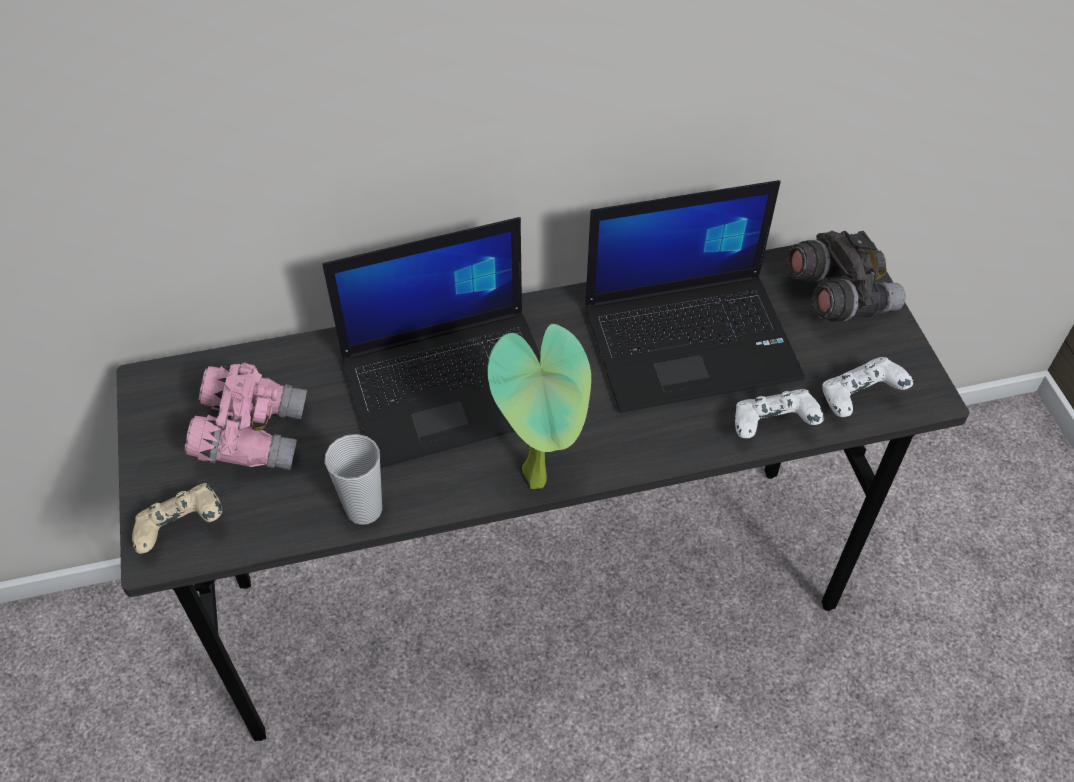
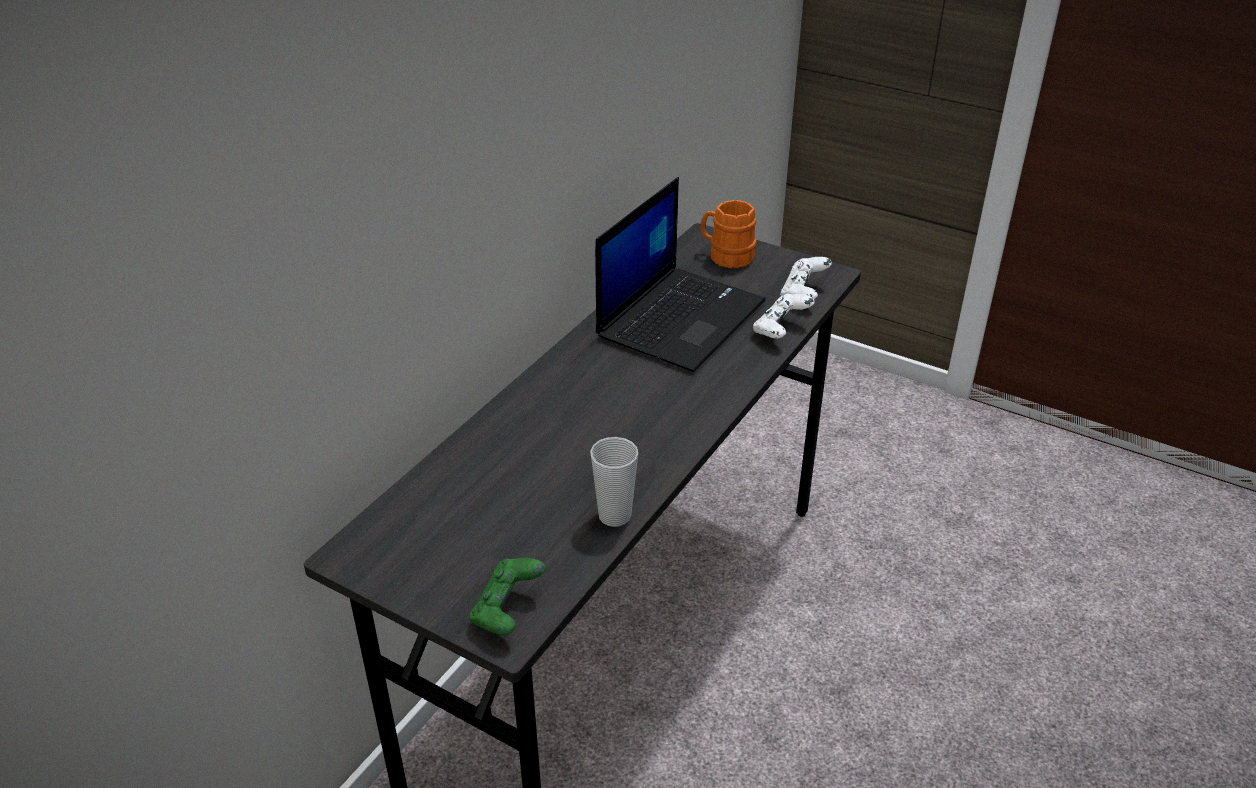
camera: 45 degrees left, 15 degrees down
beige game controller [132,483,222,554] -> green game controller [470,558,545,635]
pink binoculars [185,363,307,470] -> none
laptop [322,217,541,468] -> none
potted plant [487,324,591,489] -> none
grey binoculars [786,231,906,322] -> orange mug [701,200,757,269]

